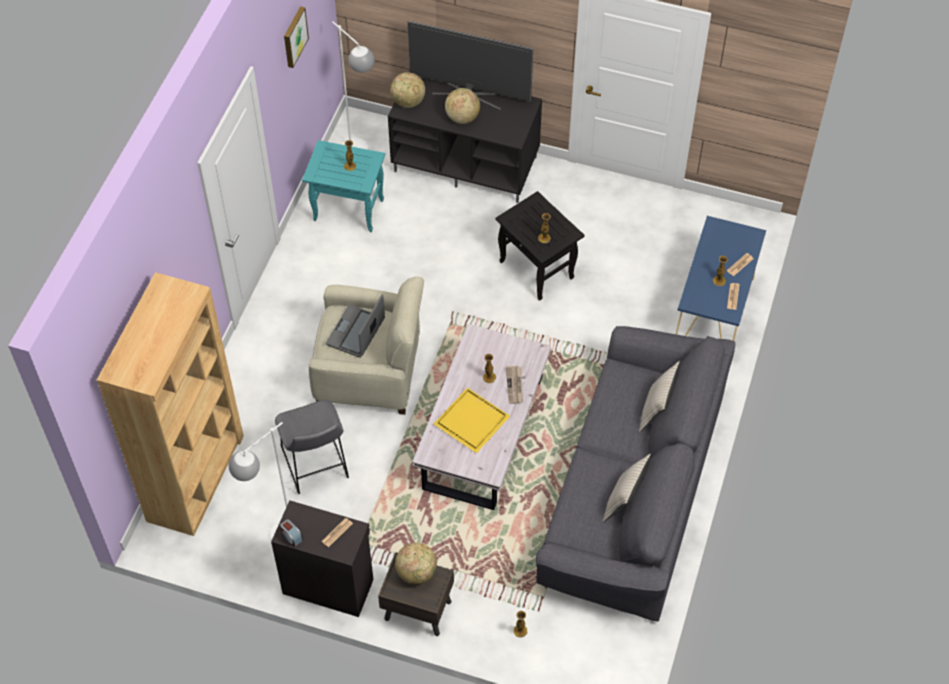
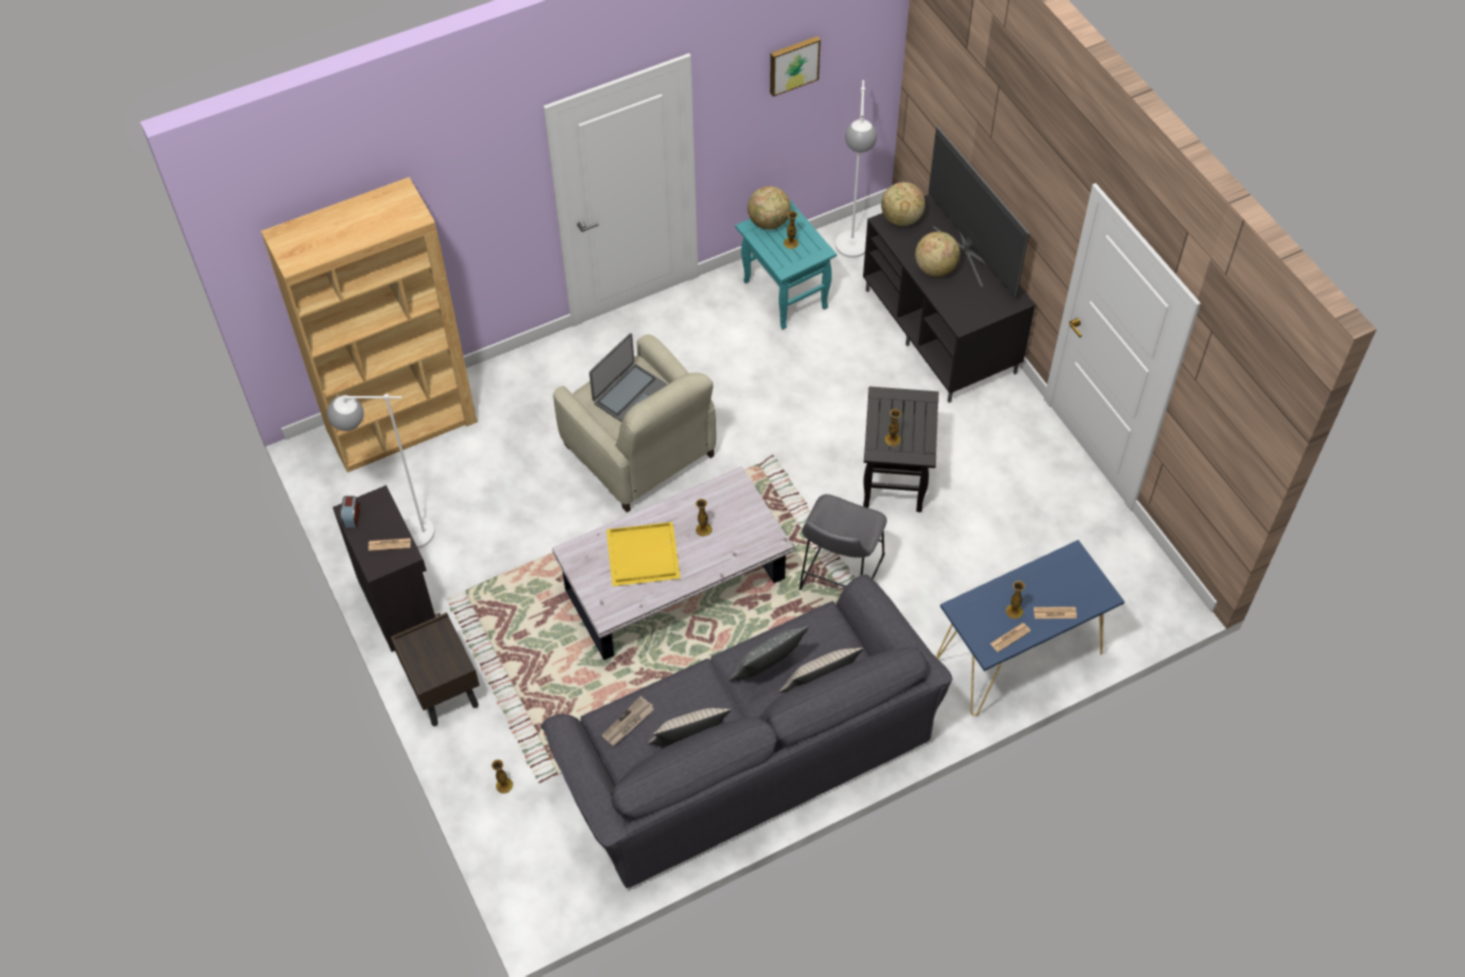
camera: 45 degrees right, 0 degrees up
grey stool [275,400,349,494] -> grey stool moved to [799,494,887,590]
laptop [326,295,385,358] -> laptop turned 150 degrees clockwise [589,333,668,422]
globe [395,543,437,585] -> globe moved to [748,186,791,230]
newspaper [506,366,523,404] -> newspaper moved to [602,696,654,746]
none -> grey pillow [728,626,808,681]

